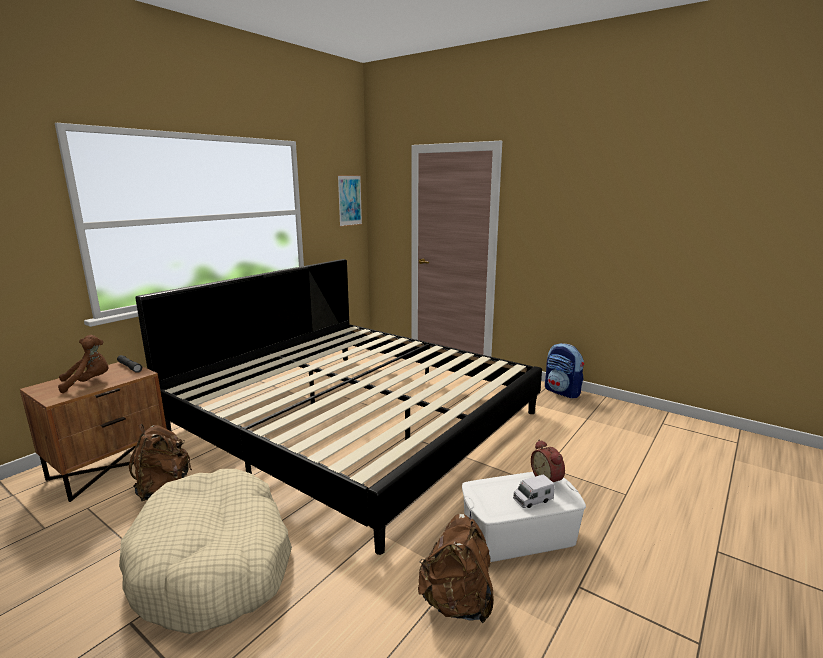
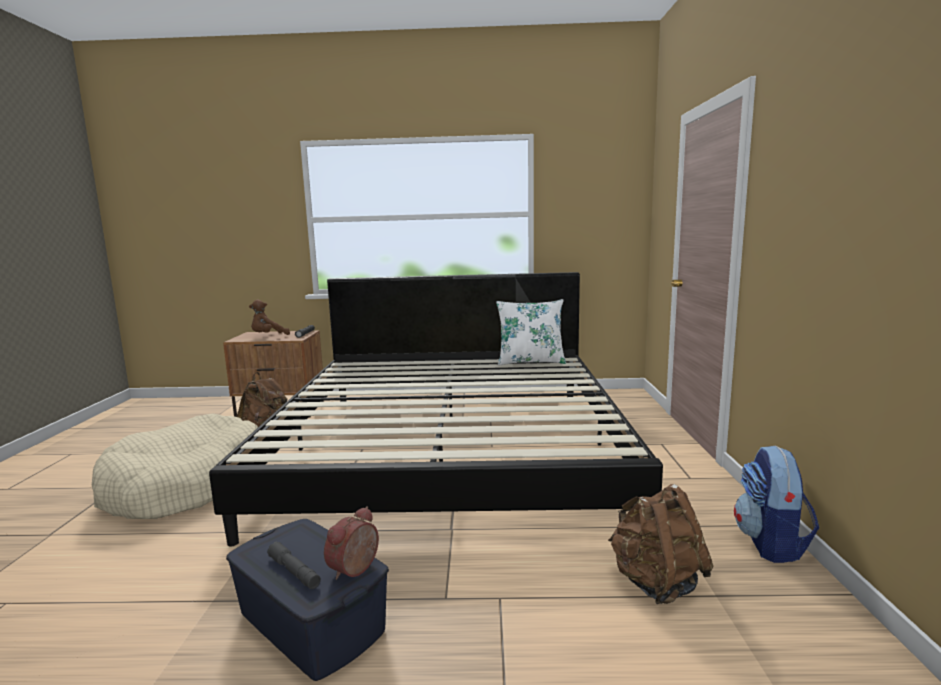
camera: 55 degrees right, 5 degrees down
brown plush toy [58,335,109,393] -> brown plush toy turned 120 degrees clockwise [249,300,290,335]
picture [337,175,362,227] -> none
brown backpack [418,514,494,623] -> brown backpack moved to [608,484,713,604]
white storage box [462,472,586,562] -> blue storage box [226,519,389,681]
toy truck [513,474,555,508] -> grey flashlight [267,542,321,589]
none -> white pillow [496,299,566,365]

